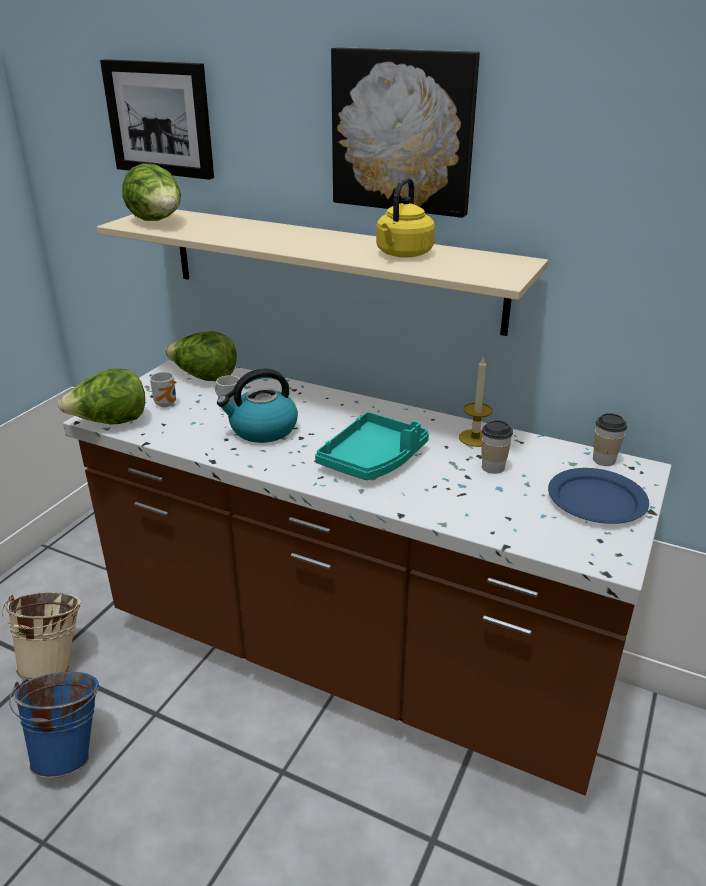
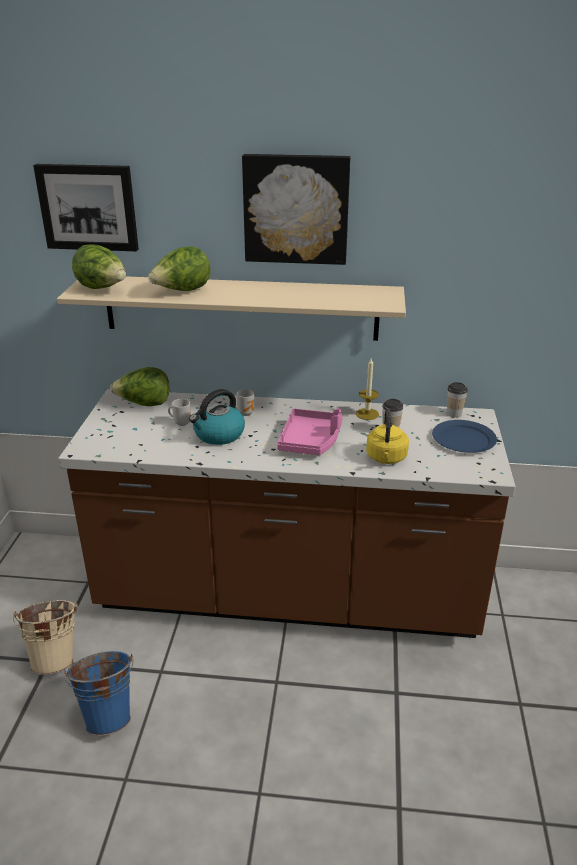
camera: 20 degrees left, 0 degrees up
lettuce [58,368,145,424] -> lettuce moved to [148,247,211,291]
mug [150,372,176,407] -> mug moved to [237,389,254,416]
turquoise tray [315,412,429,480] -> pink tray [277,409,343,455]
yellow kettle [376,178,435,258] -> yellow kettle moved to [366,408,409,464]

